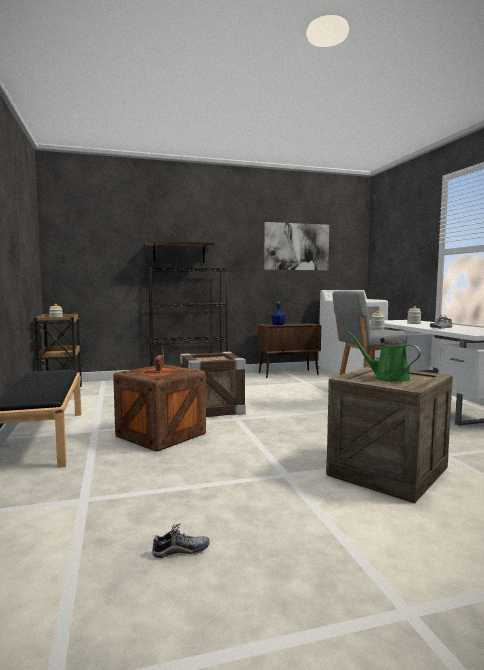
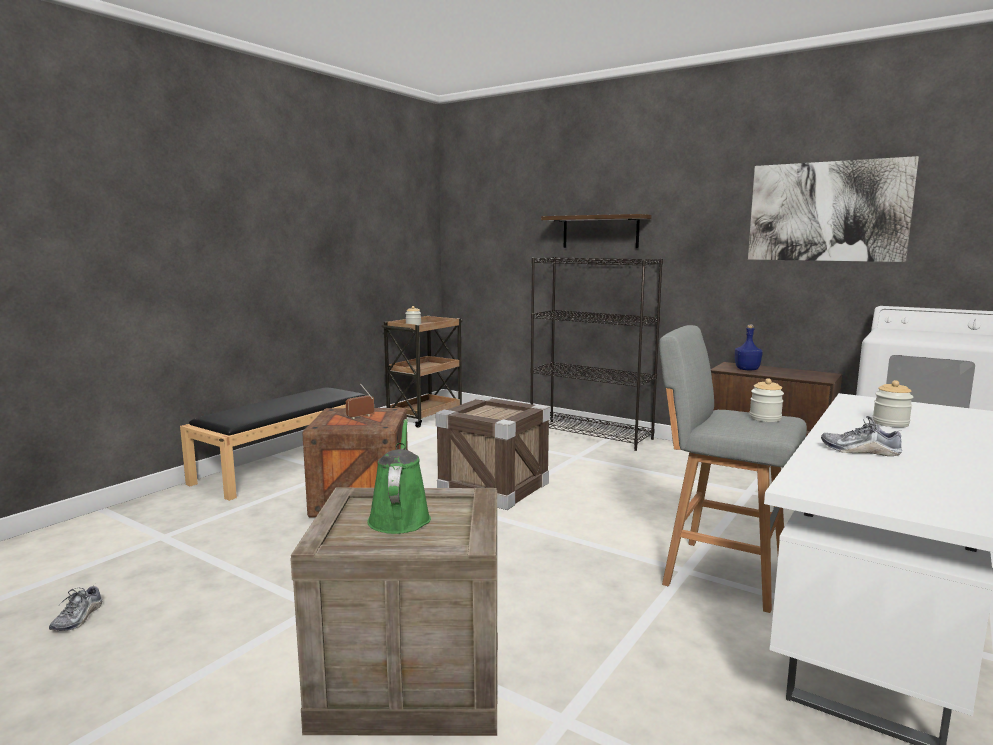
camera: 50 degrees right, 5 degrees up
shoe [152,524,209,558] -> shoe turned 60 degrees clockwise [49,586,102,631]

